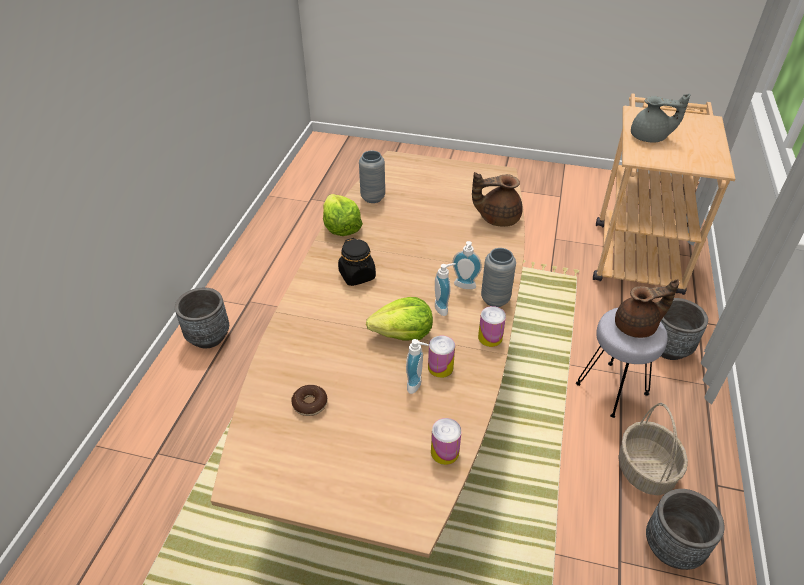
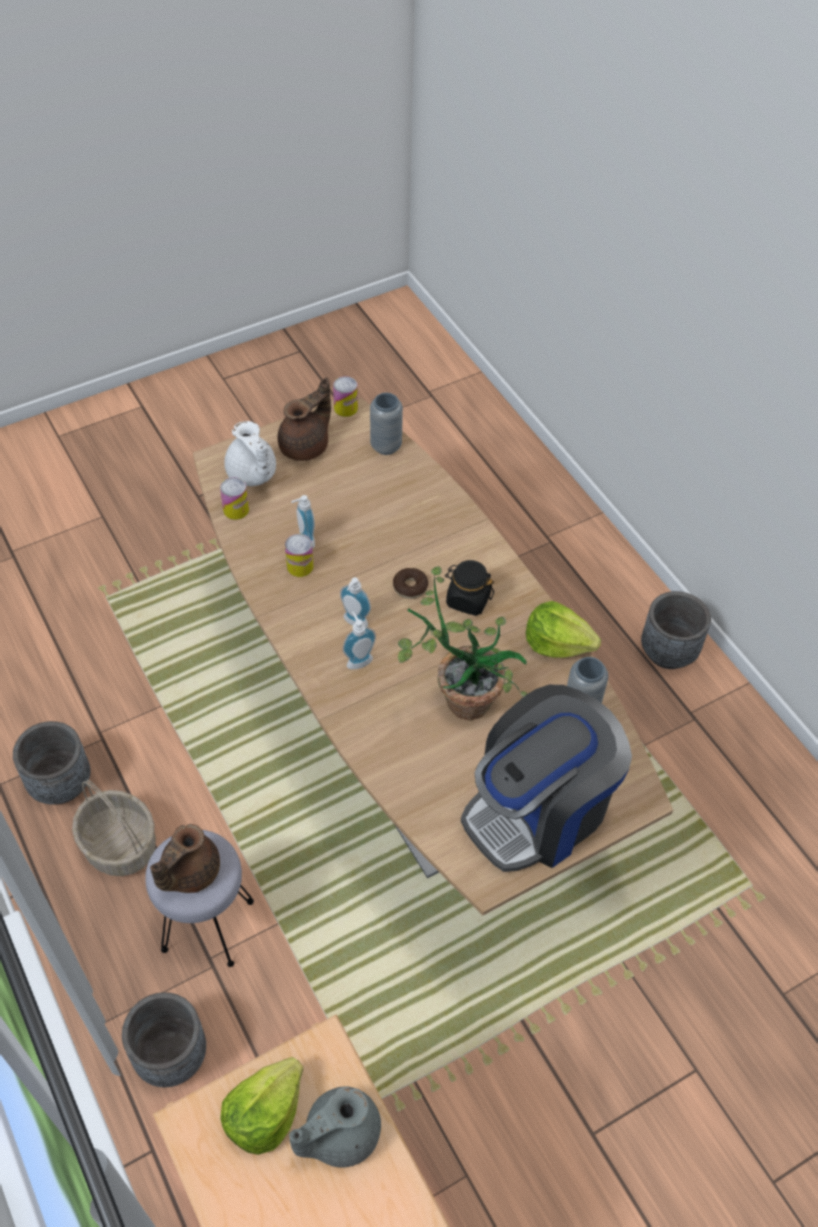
camera: 135 degrees right, 10 degrees up
donut [291,385,327,416] -> donut moved to [393,568,428,599]
lettuce [366,297,433,341] -> lettuce moved to [220,1057,304,1155]
brown teapot [472,172,523,227] -> brown teapot moved to [278,377,331,461]
can [478,306,506,347] -> can moved to [333,376,358,417]
grey vase [481,248,516,307] -> grey vase moved to [370,393,403,455]
none -> white teapot [224,421,276,486]
none -> potted plant [398,566,528,721]
none -> coffee machine [461,685,632,872]

